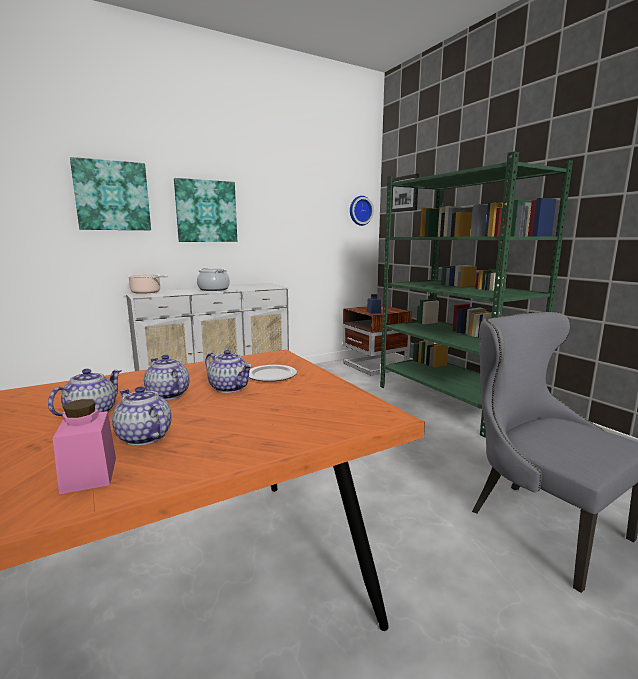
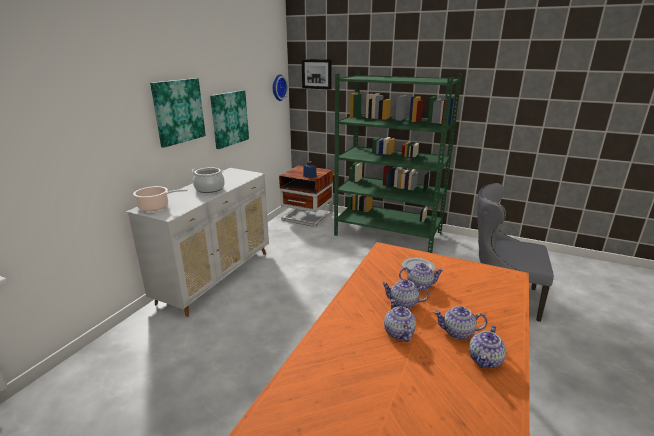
camera: 35 degrees left, 10 degrees up
pink jar [53,399,116,494] -> teapot [469,326,506,368]
picture [70,157,151,230] -> picture moved to [210,90,249,149]

